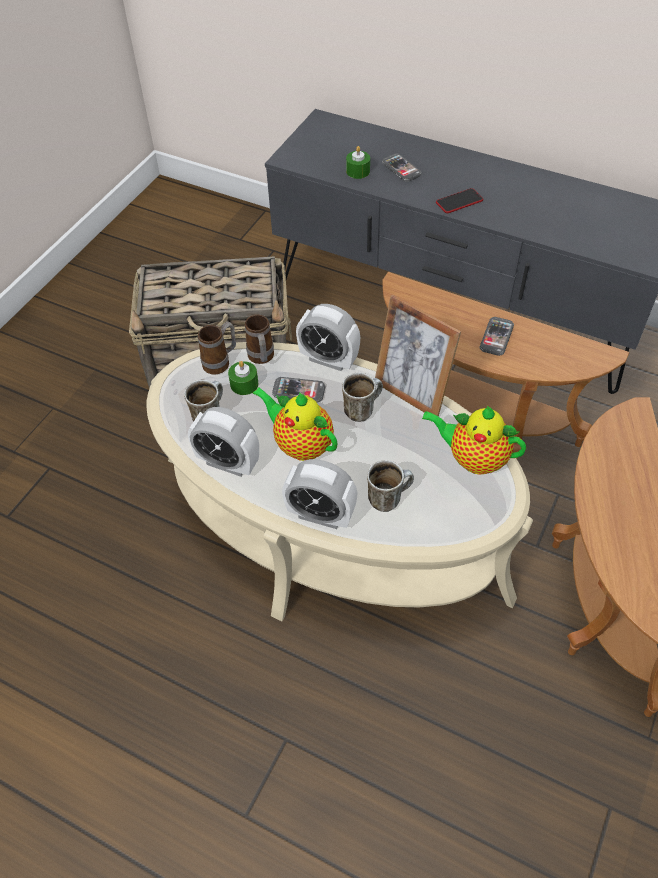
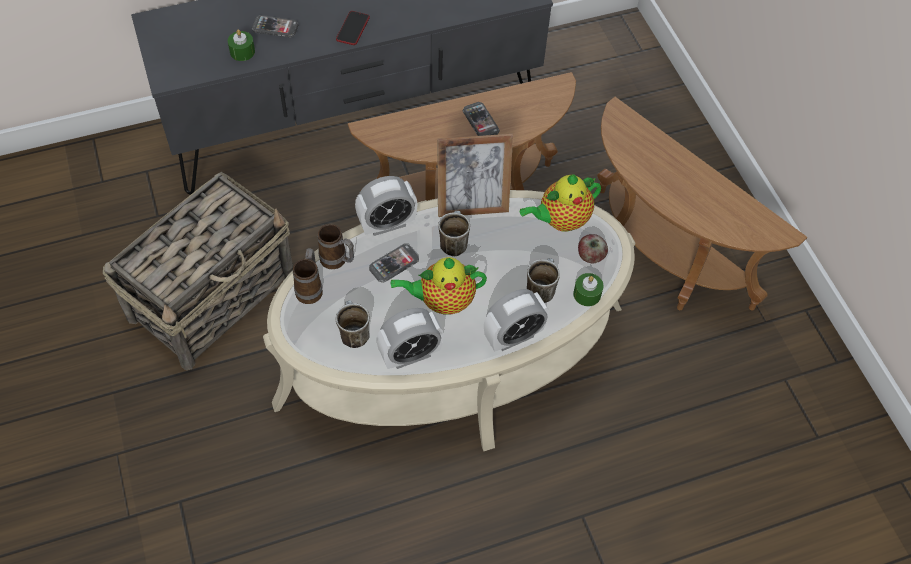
camera: 50 degrees left, 5 degrees up
green candle [228,361,258,395] -> green candle moved to [573,273,604,306]
none -> apple [578,234,608,263]

